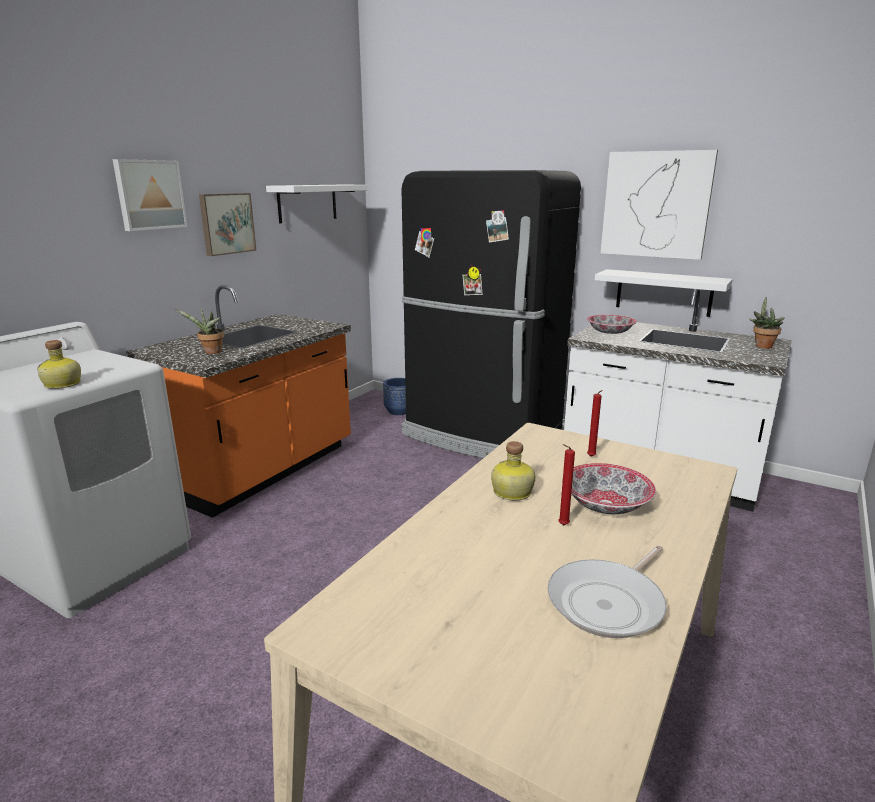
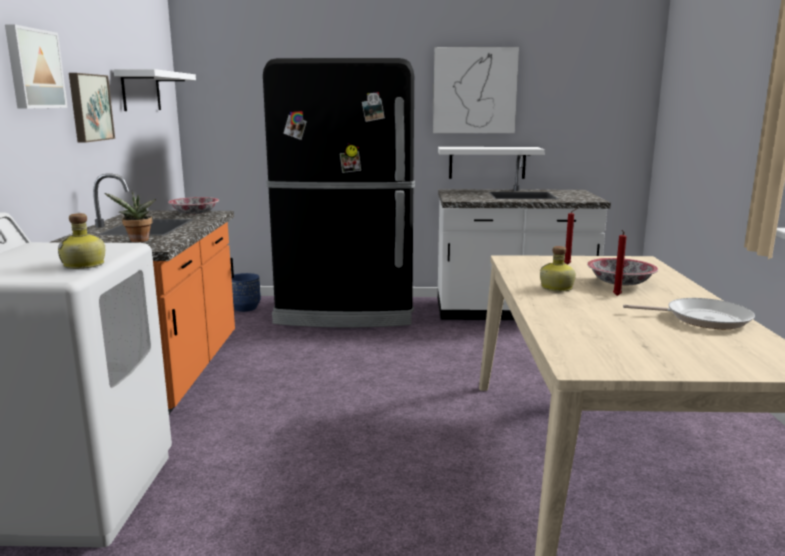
camera: 30 degrees left, 5 degrees down
frying pan [547,545,667,638] -> frying pan turned 90 degrees counterclockwise [623,298,755,329]
bowl [587,315,637,334] -> bowl moved to [168,197,219,215]
potted plant [749,297,784,349] -> none

